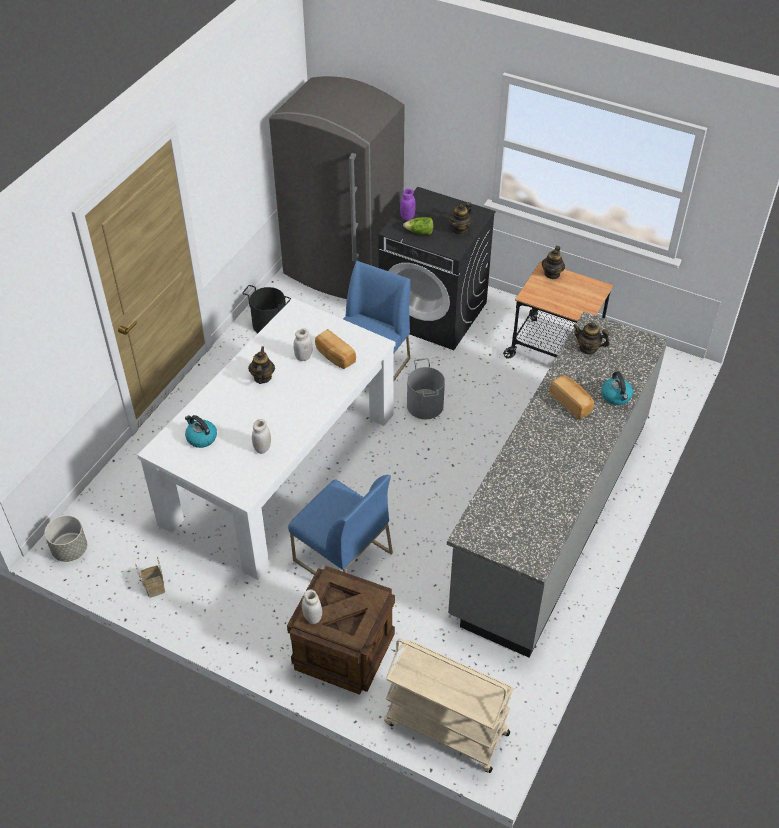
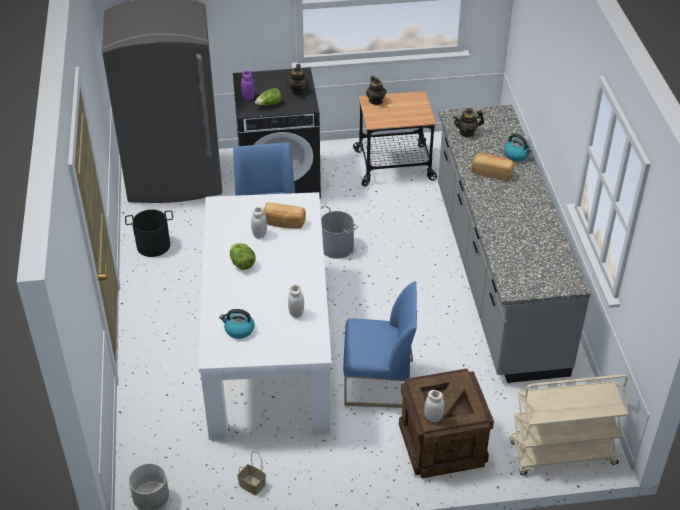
camera: 35 degrees left, 5 degrees down
teapot [248,347,275,384] -> lettuce [230,243,256,270]

